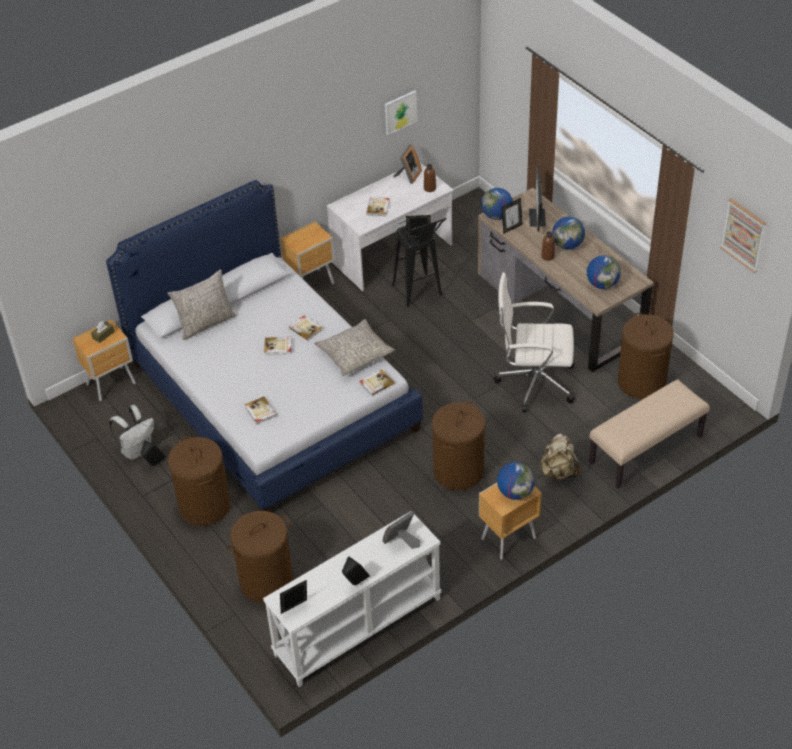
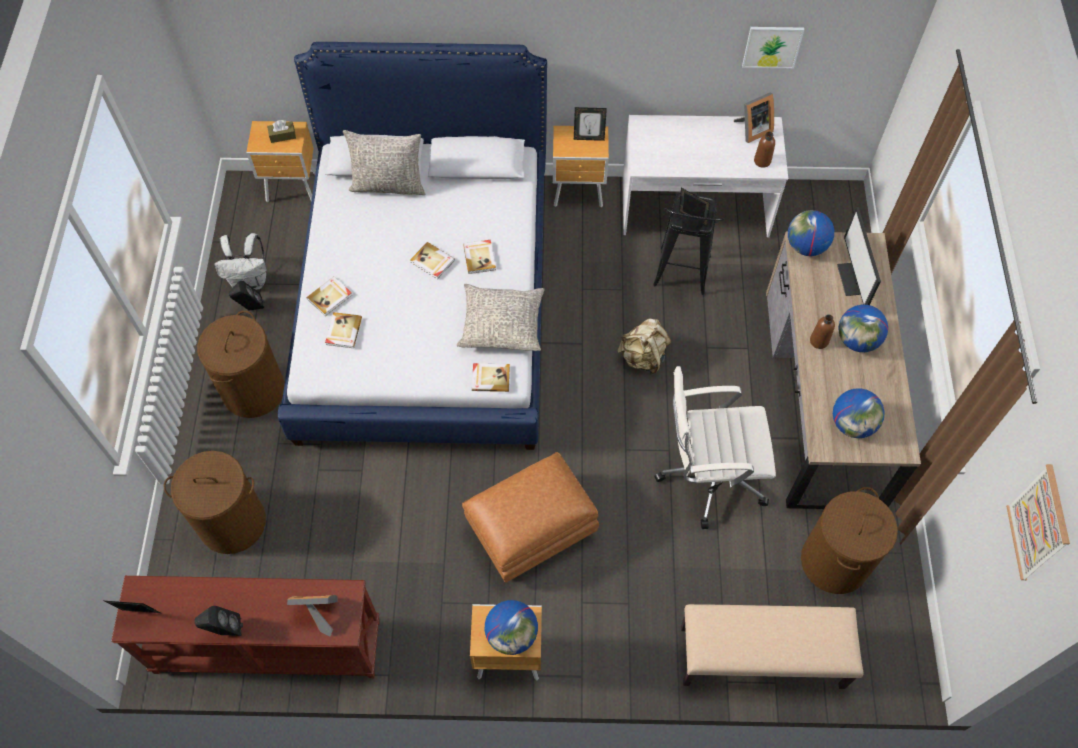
camera: 35 degrees right, 15 degrees up
white console table [263,511,441,687] -> brown console table [111,576,380,678]
book [366,197,390,216] -> book moved to [306,277,352,316]
brown laundry basket [432,401,485,490] -> brown ottoman [462,452,599,583]
white office chair [494,272,575,413] -> white office chair turned 45 degrees counterclockwise [654,366,776,529]
picture frame [502,198,522,234] -> picture frame moved to [574,107,607,141]
monitor [529,165,546,232] -> monitor turned 45 degrees counterclockwise [837,207,881,305]
beige backpack [540,433,580,480] -> beige backpack moved to [618,319,672,375]

